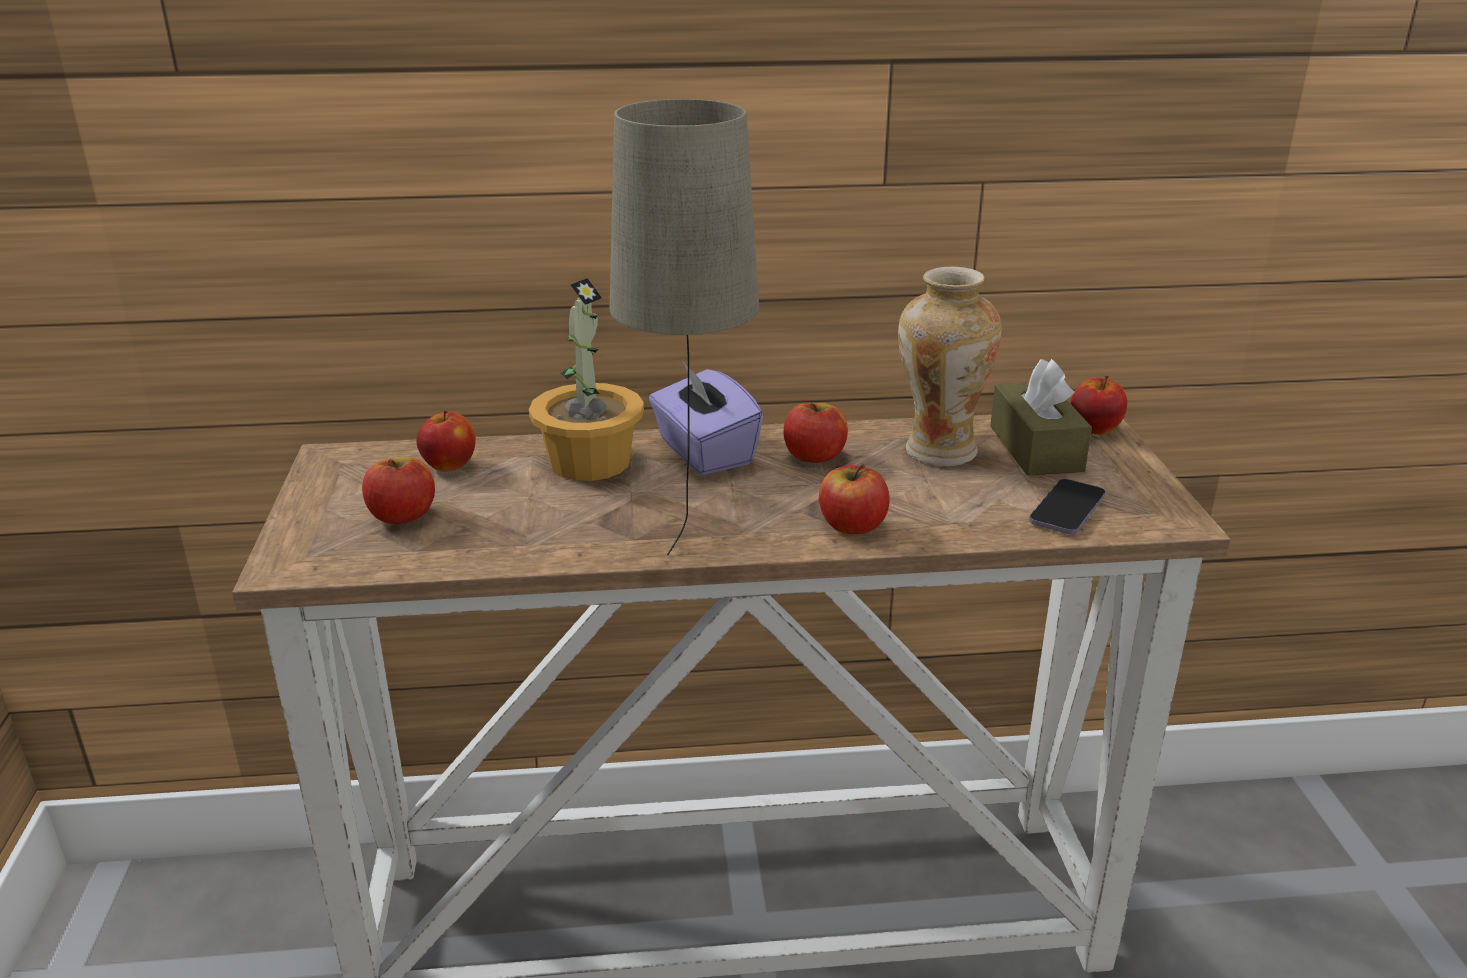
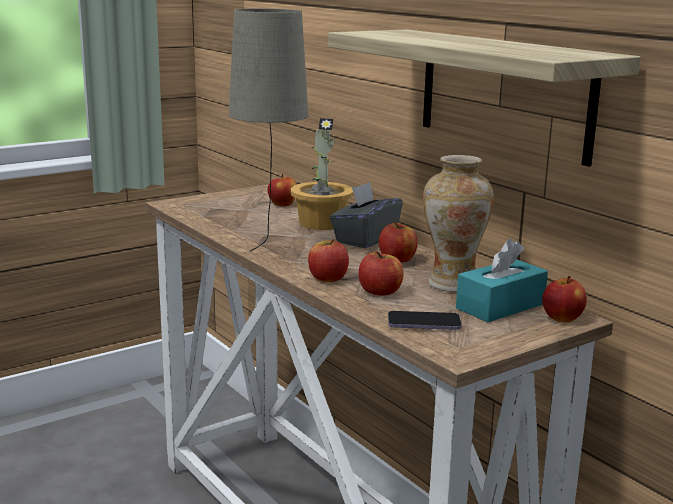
camera: 60 degrees right, 10 degrees down
apple [362,457,435,524] -> apple moved to [359,251,404,296]
purple tissue box [649,362,763,475] -> grey tissue box [330,182,403,248]
brown tissue box [990,359,1092,476] -> turquoise tissue box [456,239,548,322]
none -> shelf [328,29,641,167]

